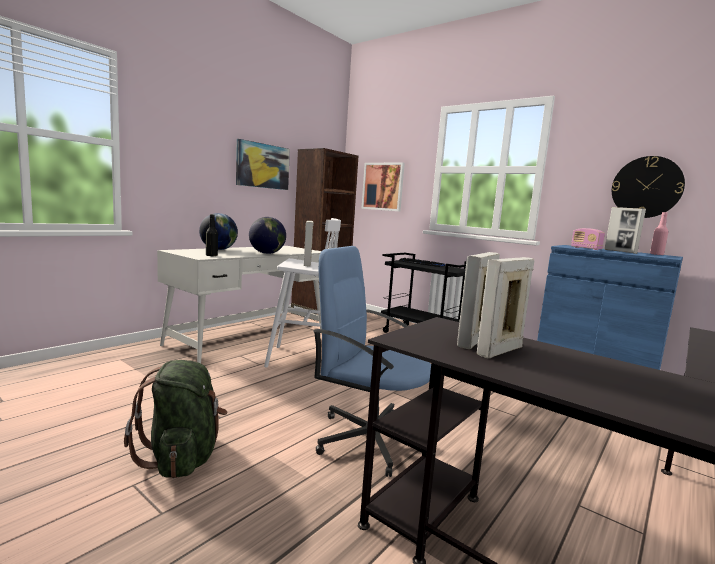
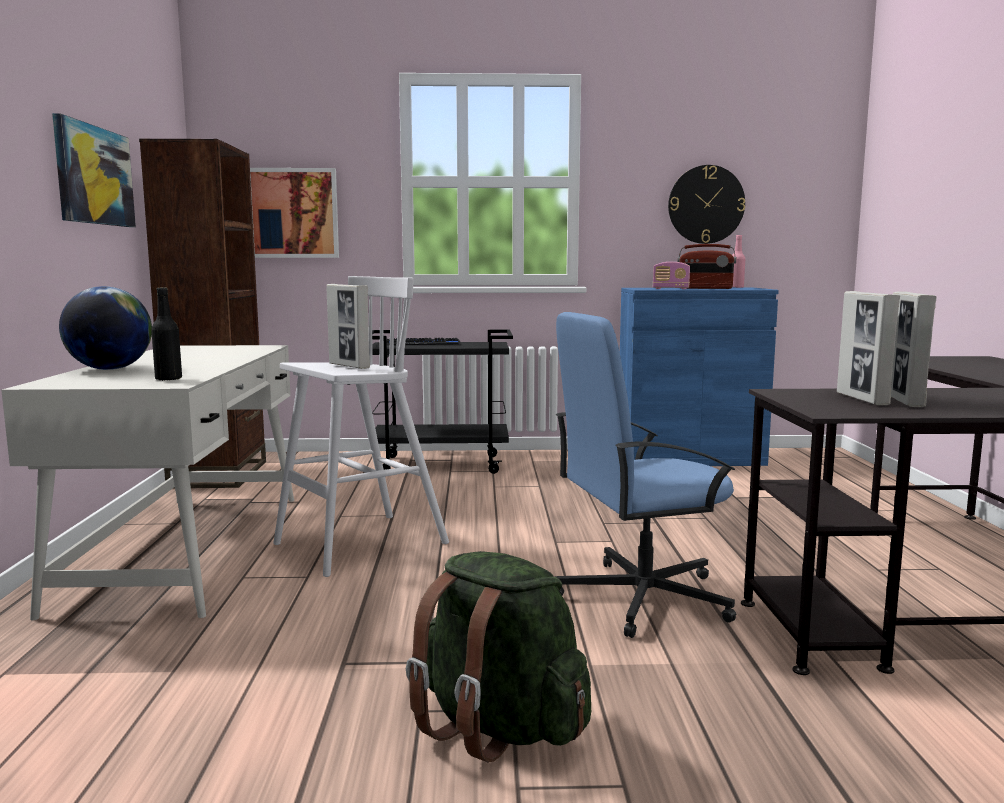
camera: 40 degrees left, 0 degrees up
globe [249,217,286,254] -> none
picture frame [604,207,646,254] -> radio [678,244,736,289]

